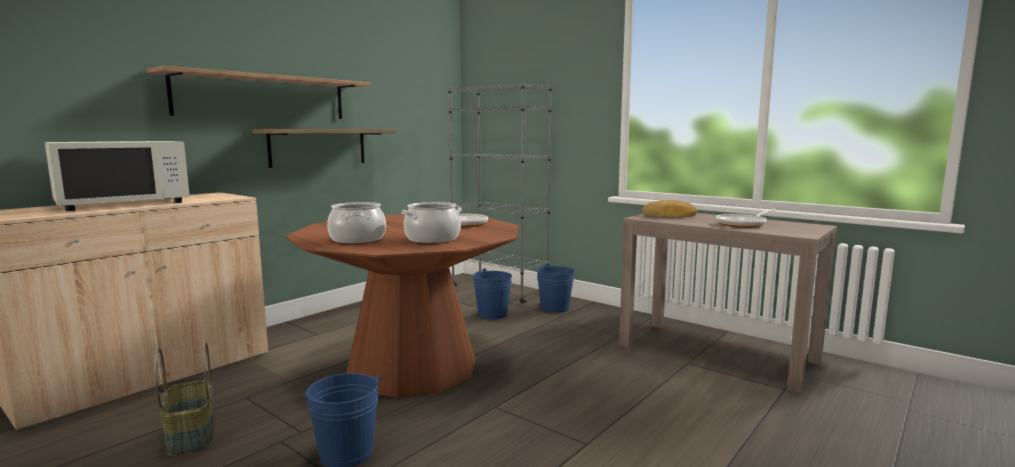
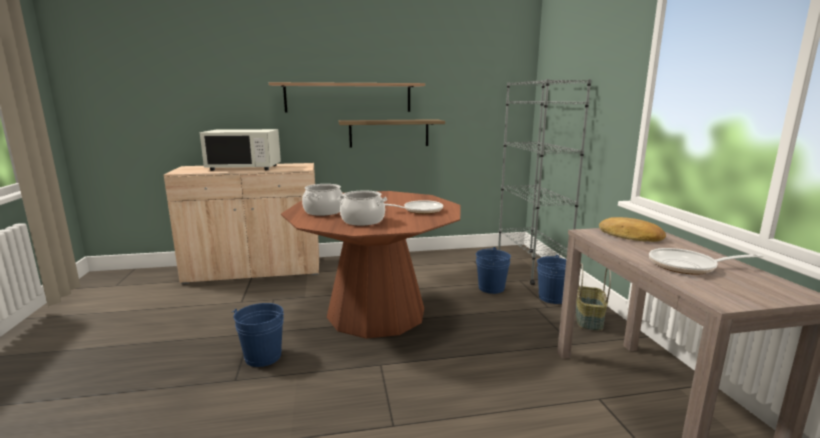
camera: 40 degrees right, 5 degrees up
basket [154,342,214,456] -> basket moved to [575,263,611,331]

